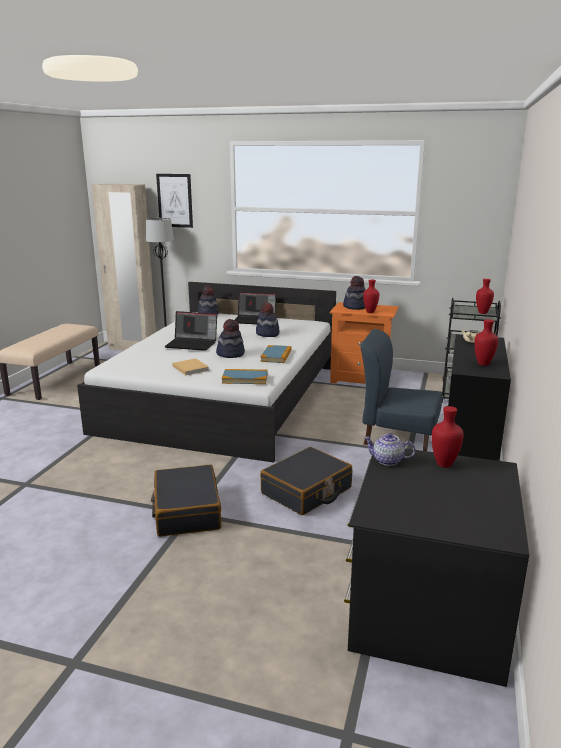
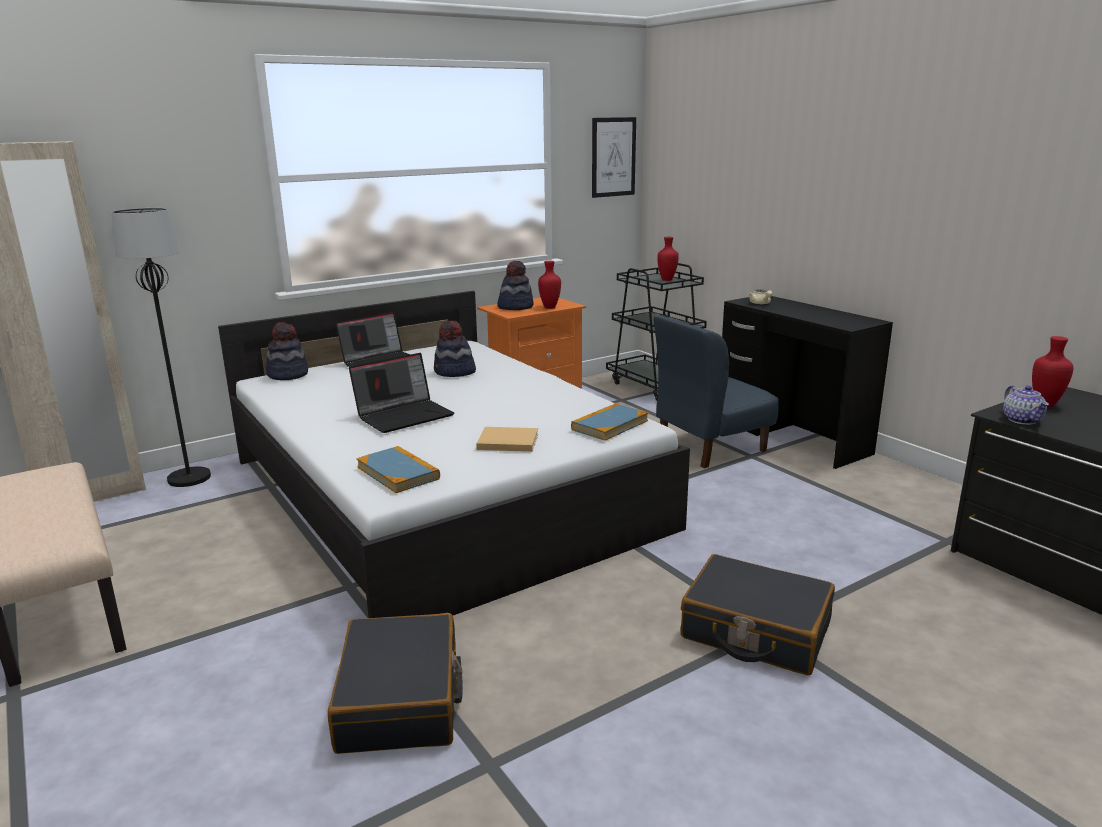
camera: 50 degrees left, 0 degrees up
picture [156,174,193,228] -> picture moved to [592,117,636,198]
hat [216,319,245,358] -> none
book [260,345,292,363] -> book moved to [357,446,440,493]
black suitcase [260,447,352,515] -> black suitcase moved to [328,613,463,754]
teapot [364,433,415,466] -> teapot turned 60 degrees counterclockwise [1003,385,1049,425]
red vase [474,319,498,366] -> none

